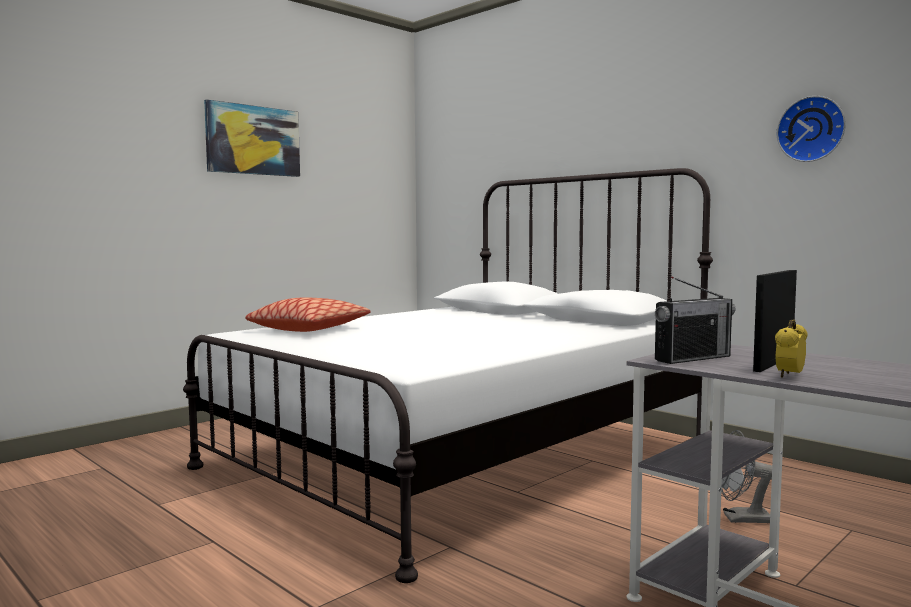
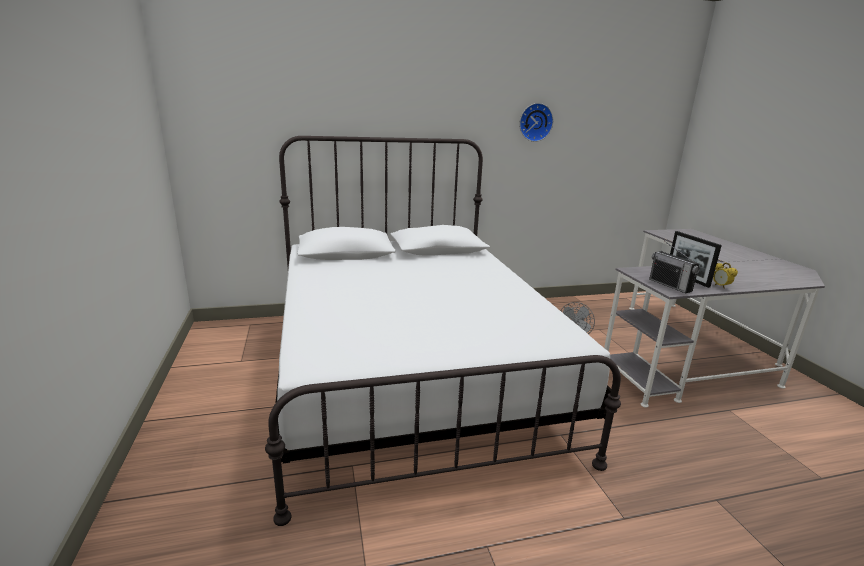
camera: 60 degrees left, 15 degrees up
picture [204,99,300,177] -> none
pillow [245,298,370,332] -> none
radio [655,276,735,364] -> radio turned 150 degrees clockwise [649,241,700,293]

